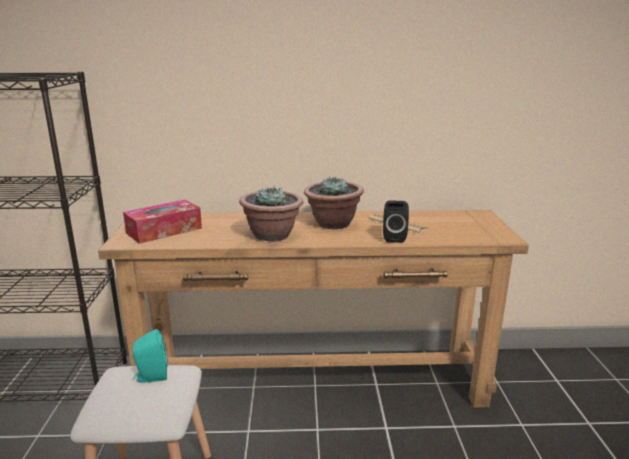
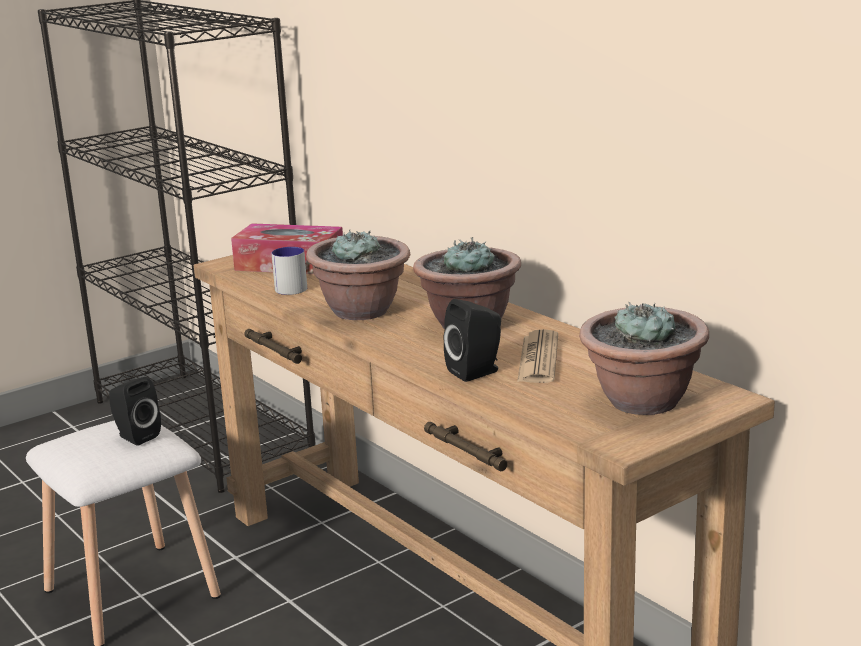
camera: 55 degrees right, 0 degrees up
turquoise speaker [132,329,168,383] -> black speaker [109,377,161,446]
none -> mug [272,247,307,295]
none -> potted plant [579,302,709,415]

